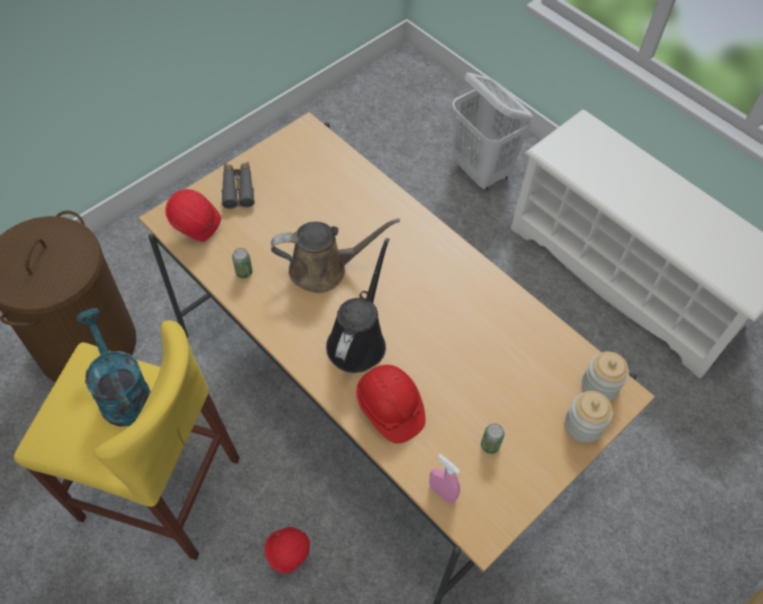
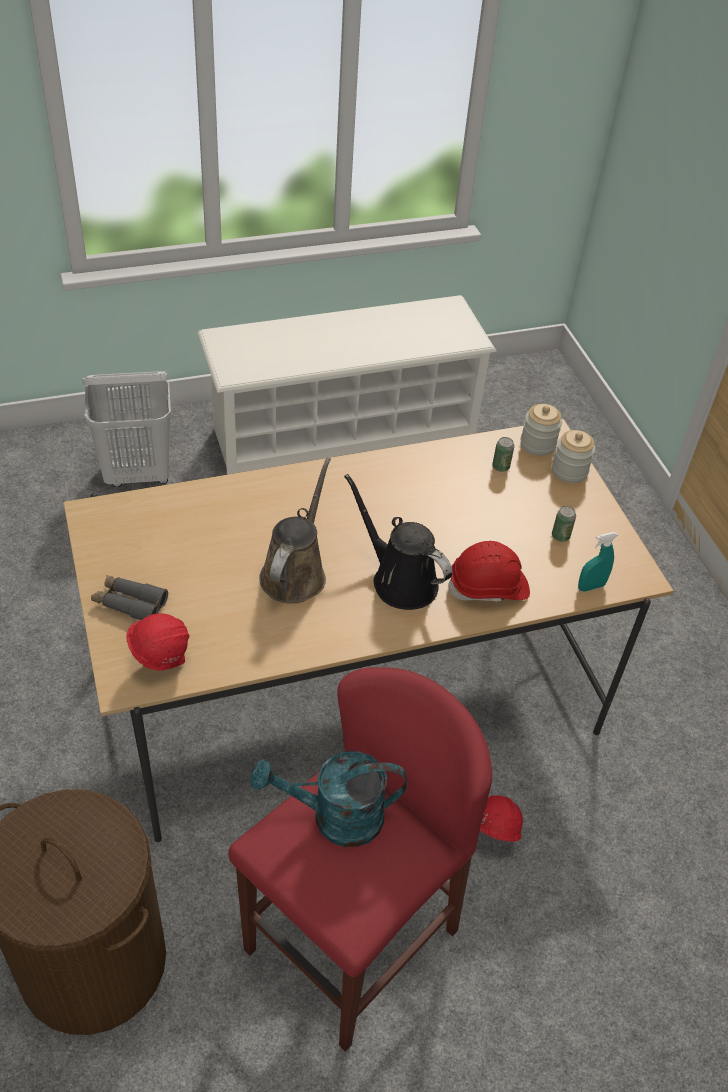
camera: 65 degrees left, 10 degrees down
yellow stool [14,320,240,560] -> red stool [228,667,492,1052]
can [232,248,252,278] -> can moved to [492,437,514,472]
pink spray bottle [429,454,460,503] -> turquoise spray bottle [578,532,618,592]

